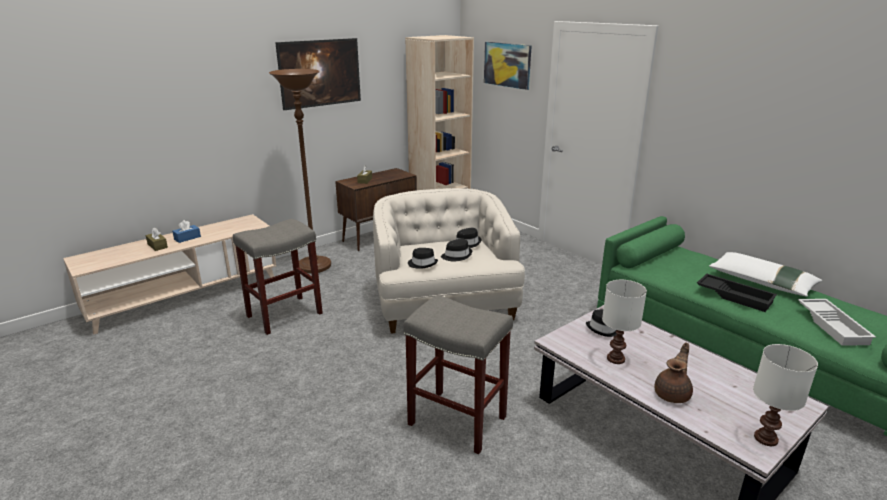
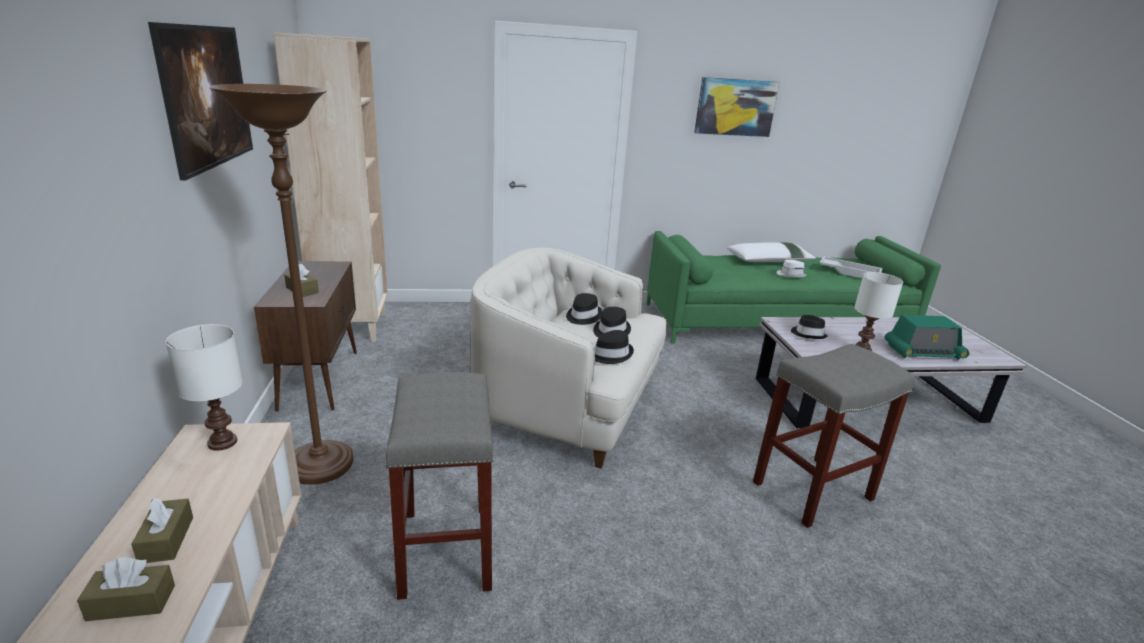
camera: 60 degrees left, 0 degrees up
blue tissue box [172,220,201,243] -> brown tissue box [131,498,193,563]
picture [484,42,532,90] -> picture moved to [694,77,779,137]
brown teapot [655,342,693,403] -> radio [885,315,970,360]
black tray [697,274,777,312] -> white hat [777,260,806,278]
white table lamp [753,344,818,446] -> white table lamp moved to [166,324,243,451]

